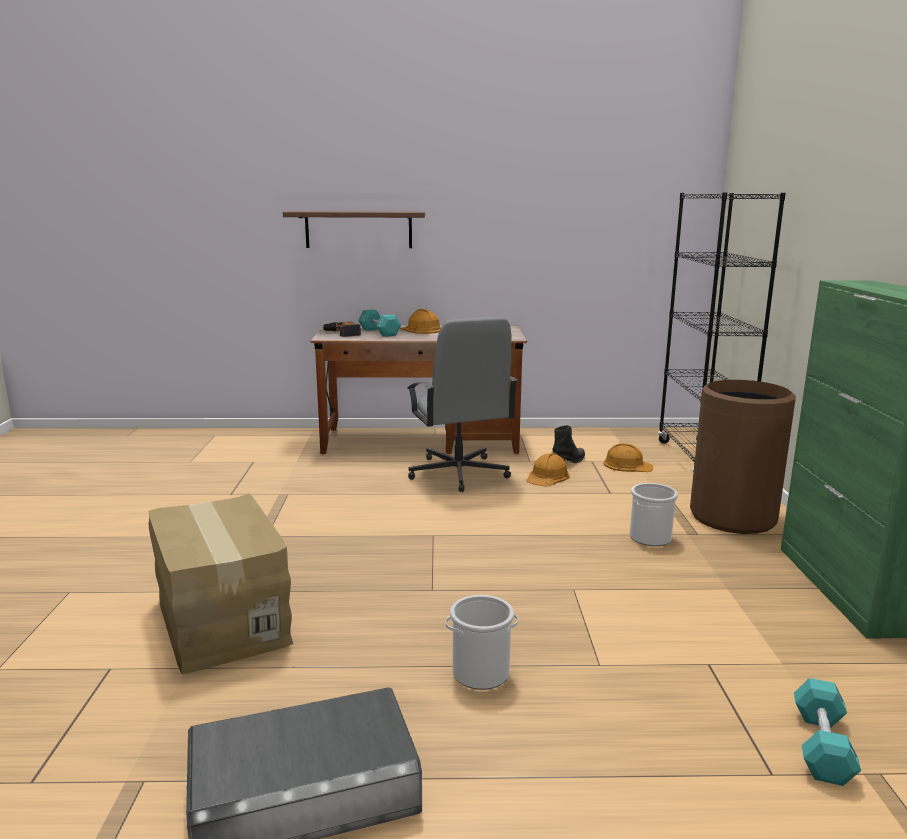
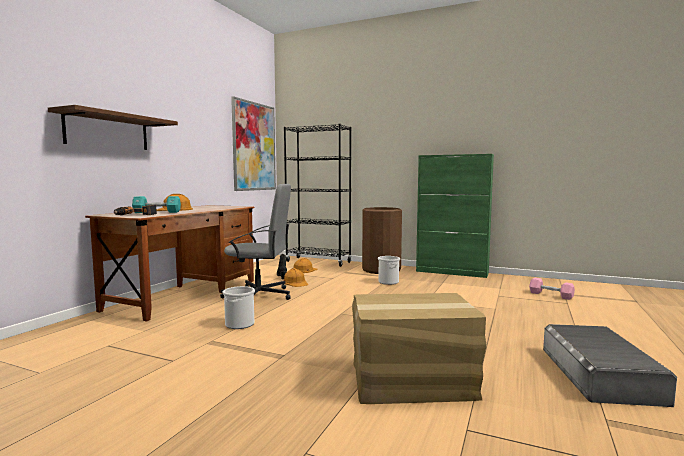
camera: 65 degrees left, 10 degrees down
bucket [445,595,518,690] -> bucket moved to [222,286,255,329]
turquoise dumbbell [794,678,861,786] -> pink dumbbell [529,278,575,300]
none -> picture [231,96,276,191]

